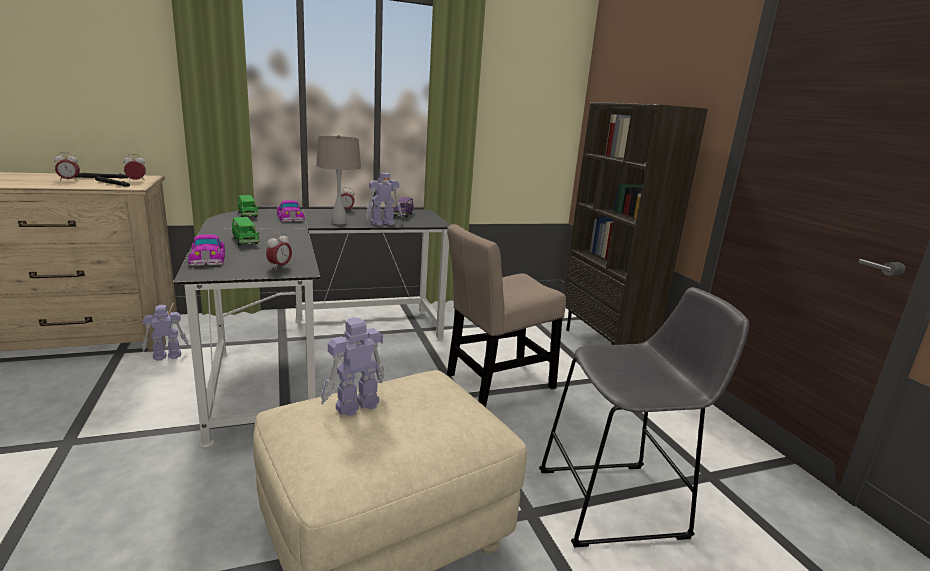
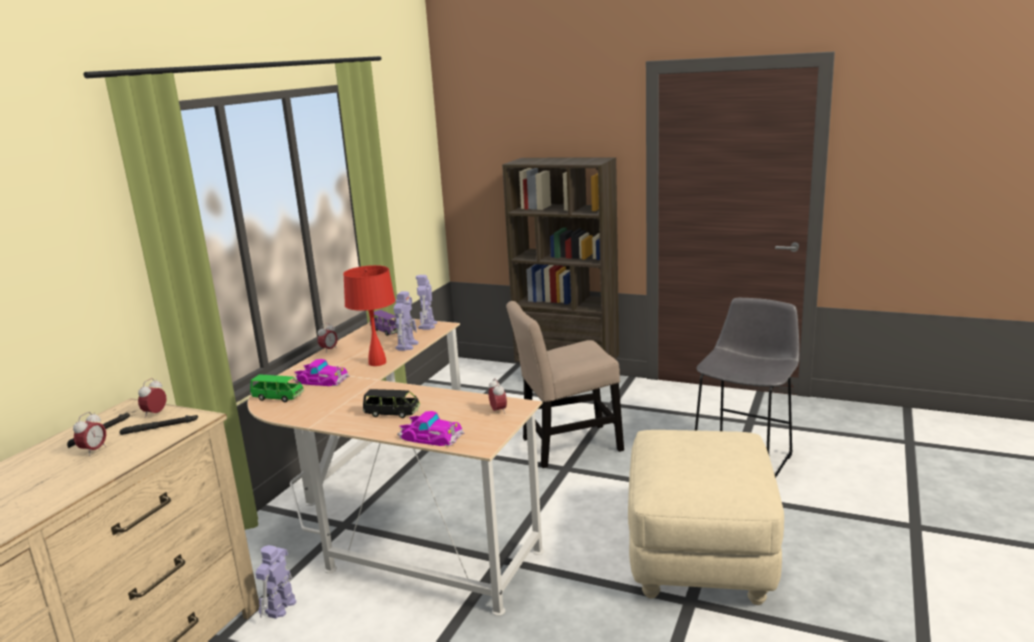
camera: 45 degrees left, 0 degrees up
black desk [173,209,451,447] -> beige desk [247,318,544,616]
green toy car [231,217,260,245] -> black toy car [363,389,420,418]
beige table lamp [316,135,361,225] -> red table lamp [343,265,395,366]
toy robot [321,317,384,416] -> toy robot moved to [416,275,437,330]
beige chair [447,224,566,407] -> beige chair turned 60 degrees clockwise [506,301,624,468]

